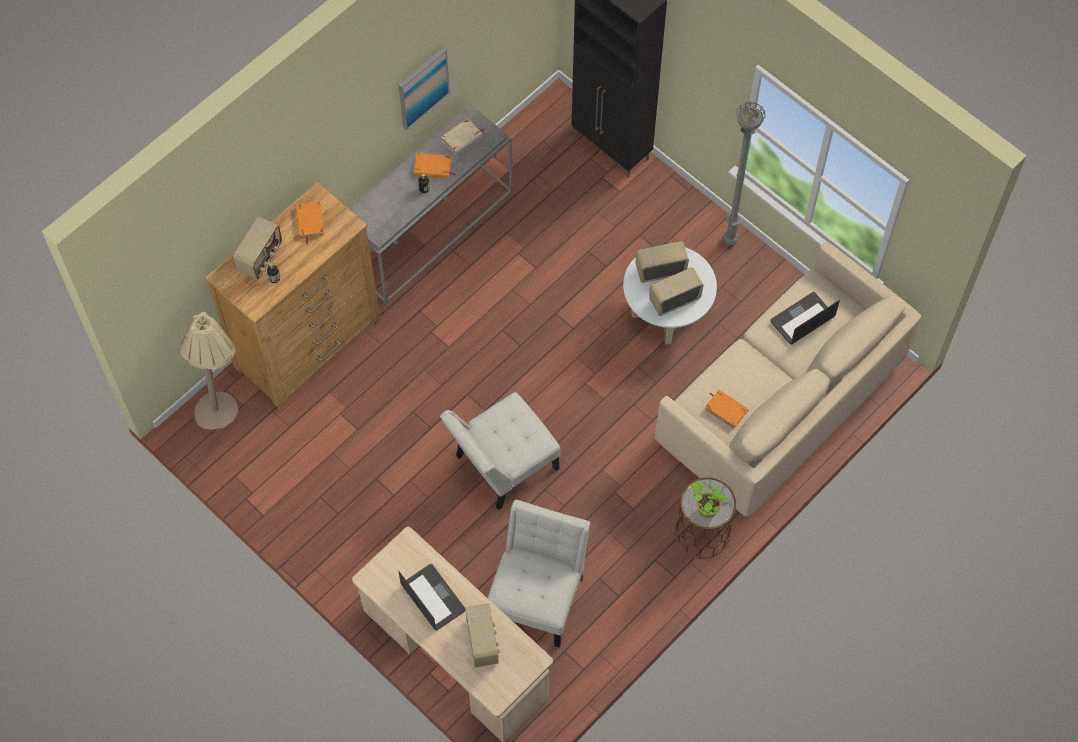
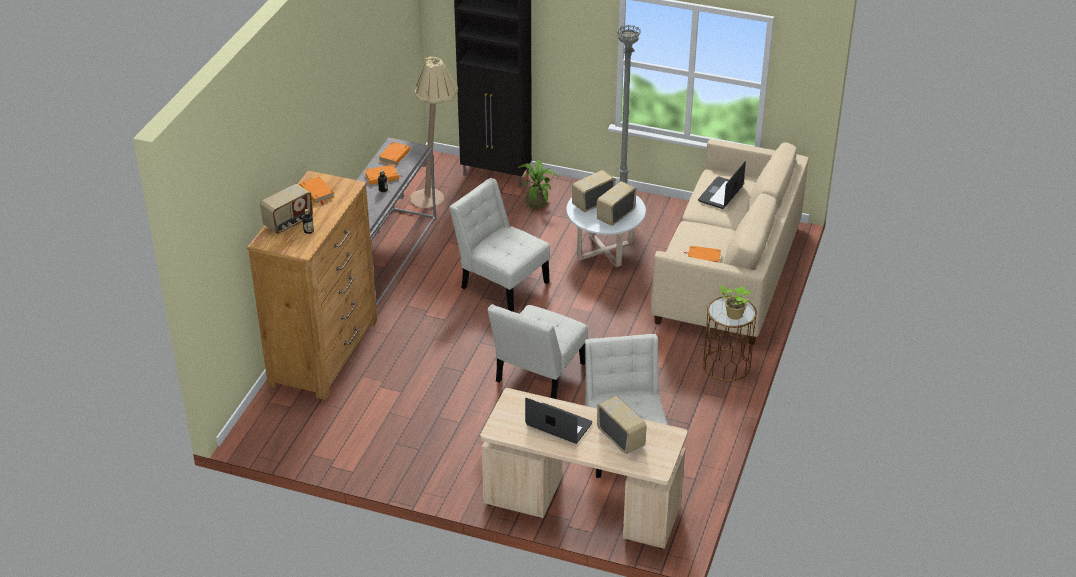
camera: 25 degrees left, 25 degrees down
beige floor lamp [181,311,238,429] -> beige floor lamp moved to [410,57,458,208]
radio [233,217,282,280] -> radio turned 45 degrees clockwise [260,184,313,234]
picture [399,47,450,130] -> none
beige book [442,118,484,155] -> orange book [378,142,410,166]
none -> white chair [449,178,550,312]
none -> potted plant [518,160,558,209]

